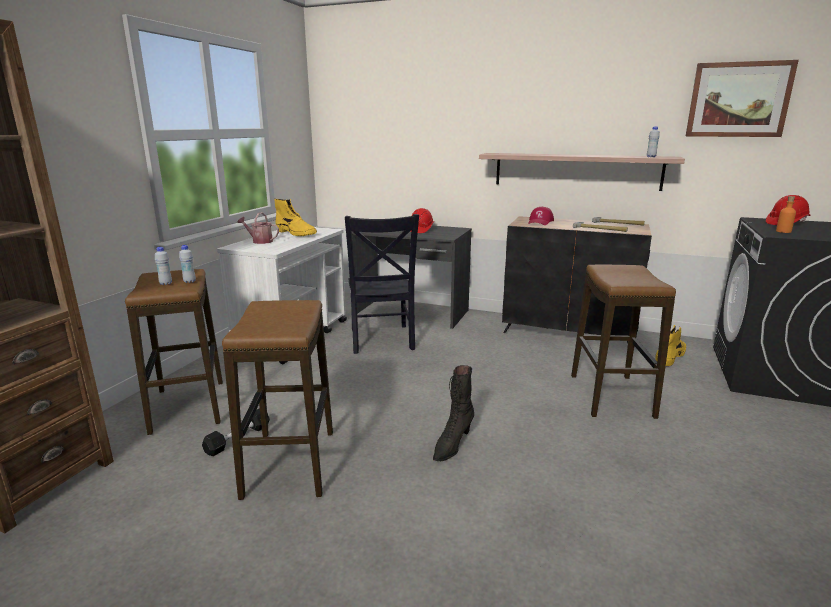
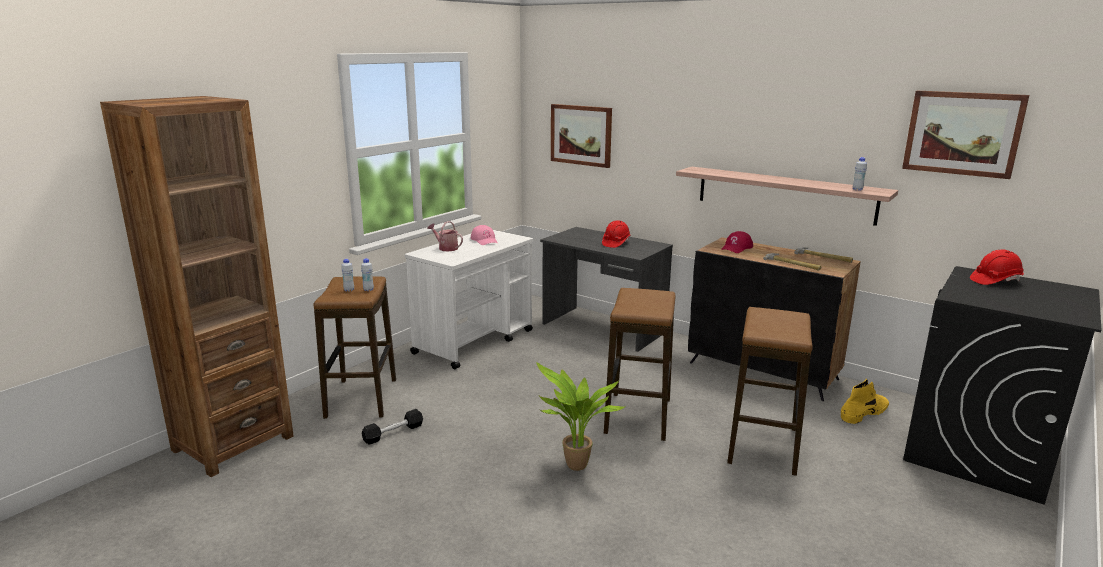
camera: 15 degrees right, 0 degrees up
stool [222,300,333,500] -> stool moved to [604,288,676,441]
yellow boot [274,199,317,236] -> pink cap [471,225,498,245]
black chair [345,214,419,354] -> none
black boot [433,365,474,461] -> potted plant [536,362,626,471]
orange bottle [776,196,796,233] -> none
none -> picture [551,104,612,168]

